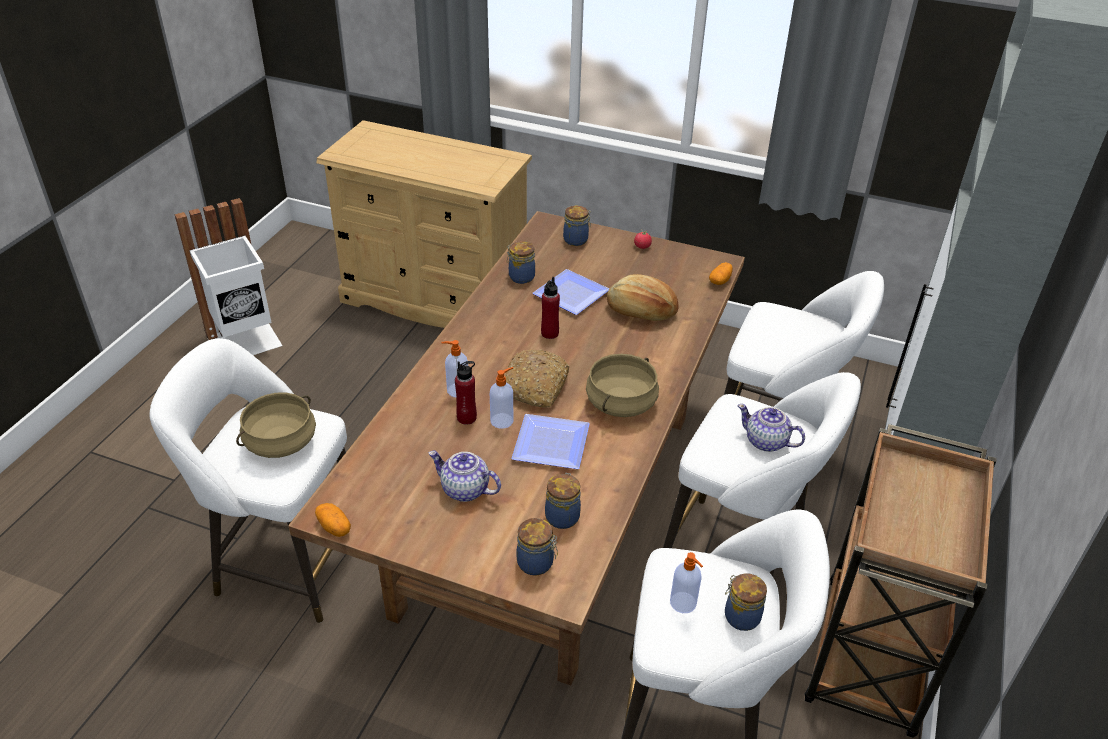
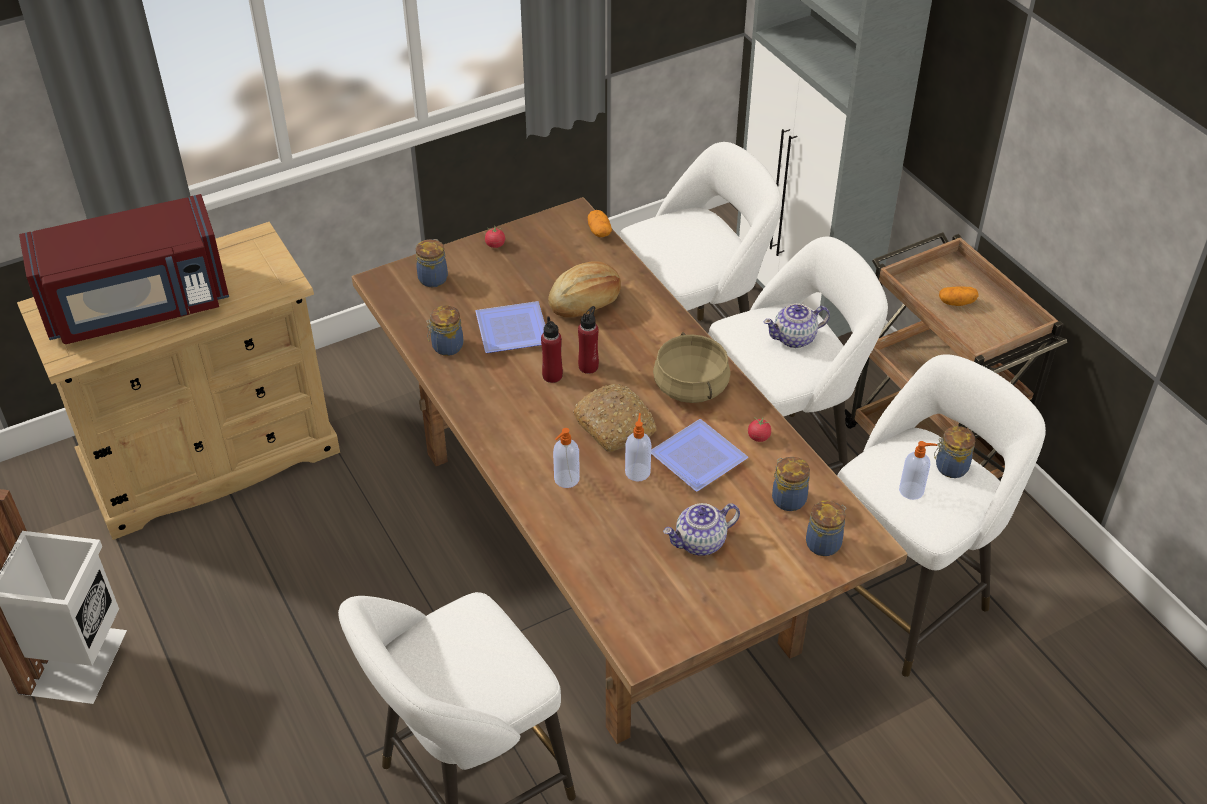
camera: 50 degrees left, 5 degrees up
beige cooking pot [236,393,316,458] -> none
potato [315,503,351,537] -> potato moved to [939,287,979,306]
red bottle [455,361,477,425] -> red bottle moved to [578,306,599,374]
none -> red microwave [19,194,229,344]
none -> tomato [748,417,771,442]

